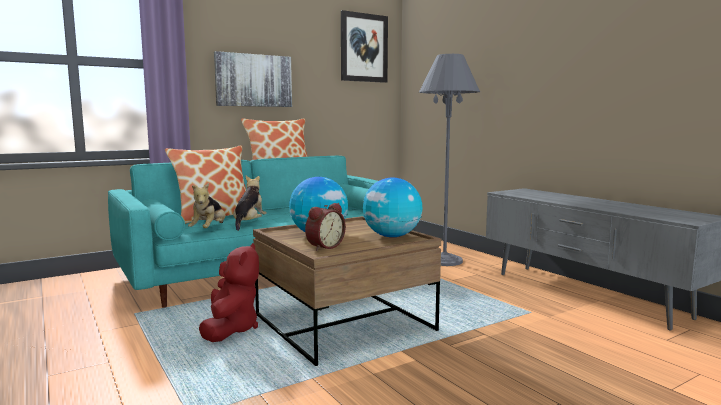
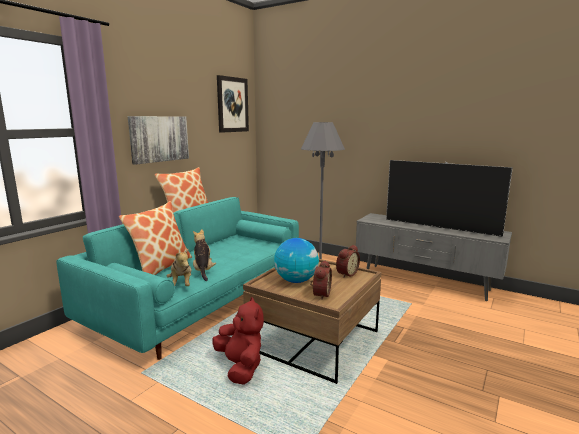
camera: 25 degrees left, 5 degrees up
globe [363,178,422,237] -> alarm clock [336,245,360,278]
none -> television [386,160,513,237]

